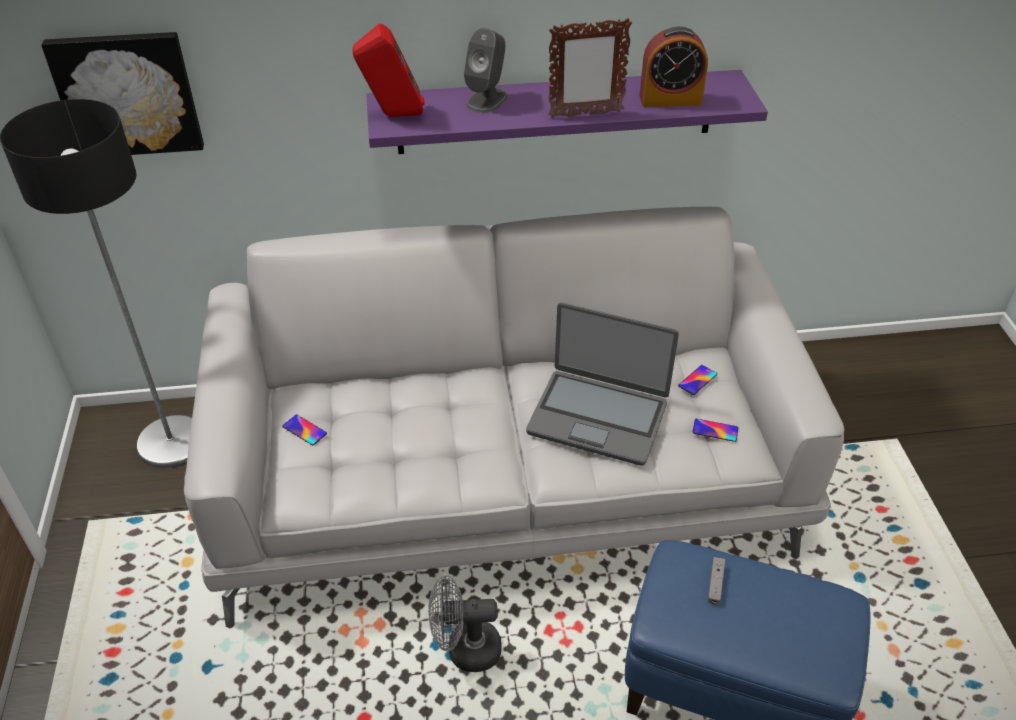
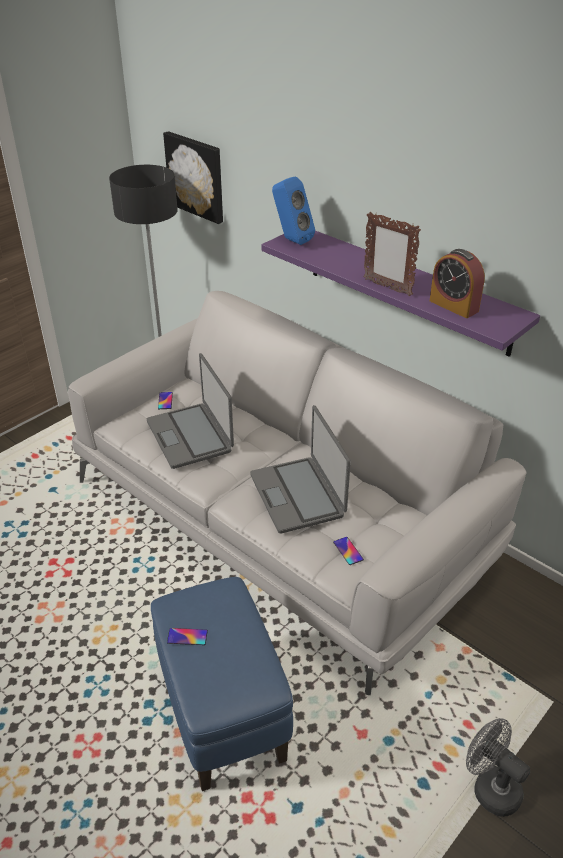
camera: 50 degrees right, 5 degrees down
red speaker [353,23,425,117] -> blue speaker [272,177,315,245]
grey fan [428,575,502,672] -> grey fan moved to [466,718,530,817]
grey speaker [464,28,508,113] -> none
phone [678,365,717,395] -> phone moved to [167,628,208,645]
grey game controller [708,557,725,605] -> none
none -> laptop [147,353,234,469]

